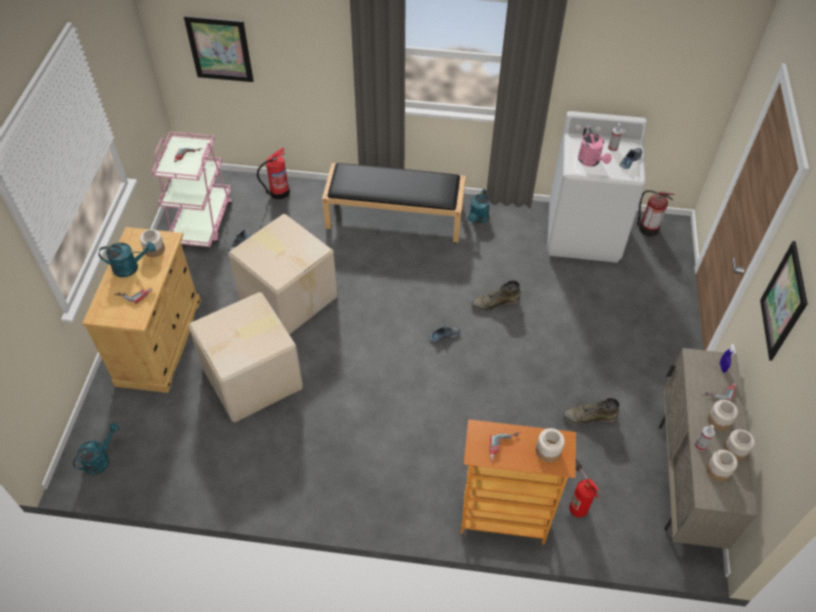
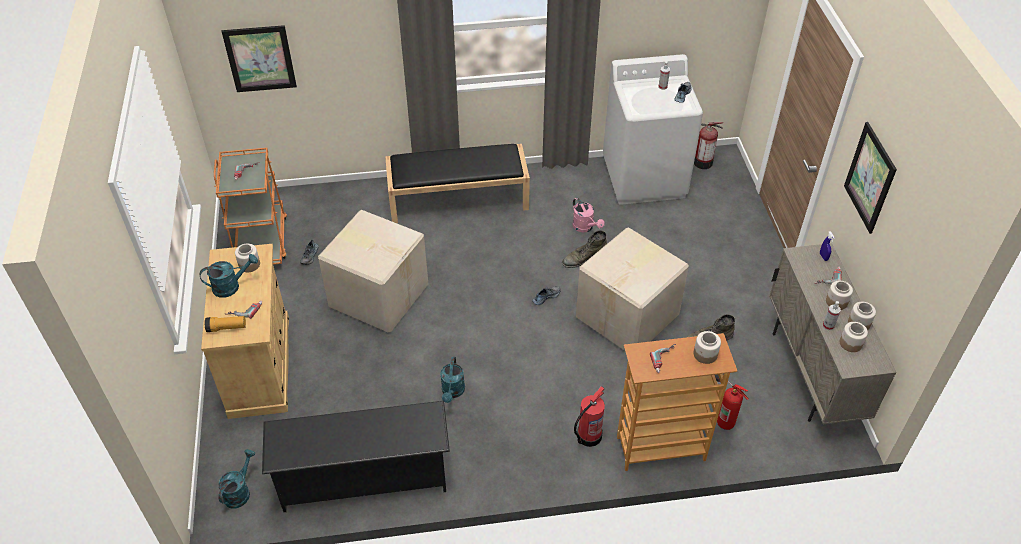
camera: 15 degrees left, 5 degrees down
pink cart [152,132,232,247] -> orange cart [214,148,287,265]
cardboard box [188,292,303,422] -> cardboard box moved to [576,228,689,351]
fire extinguisher [257,147,290,199] -> fire extinguisher moved to [574,386,605,447]
turquoise watering can [468,189,490,223] -> turquoise watering can moved to [440,357,465,403]
pink watering can [578,127,612,167] -> pink watering can moved to [572,198,605,232]
none -> flashlight [205,316,246,332]
none -> black shoe rack [262,401,450,512]

